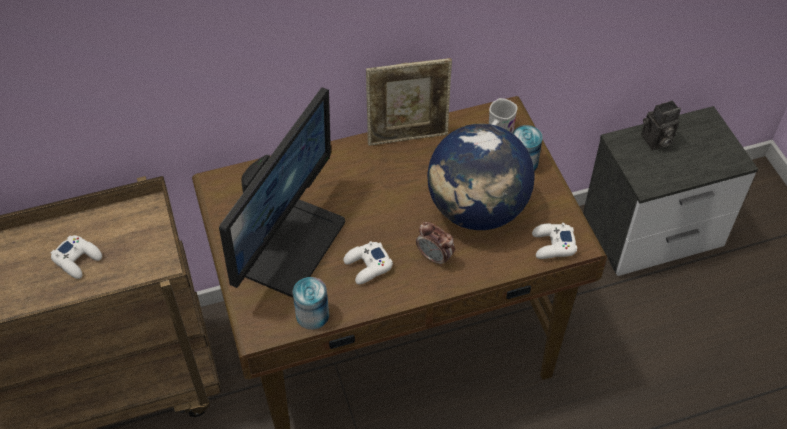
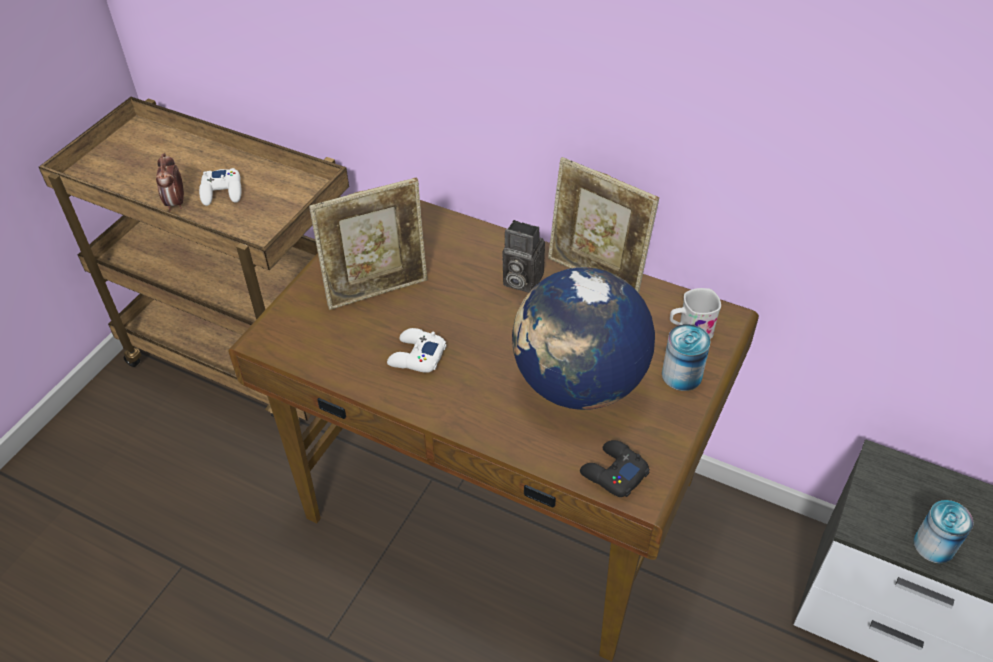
camera: 45 degrees right, 5 degrees down
monitor [219,87,345,297] -> picture frame [309,178,427,310]
can [293,277,329,330] -> can moved to [913,500,974,563]
alarm clock [416,222,455,267] -> alarm clock moved to [156,153,184,211]
white game controller [532,223,577,259] -> black game controller [580,440,650,497]
camera [641,100,681,150] -> camera moved to [502,220,545,293]

